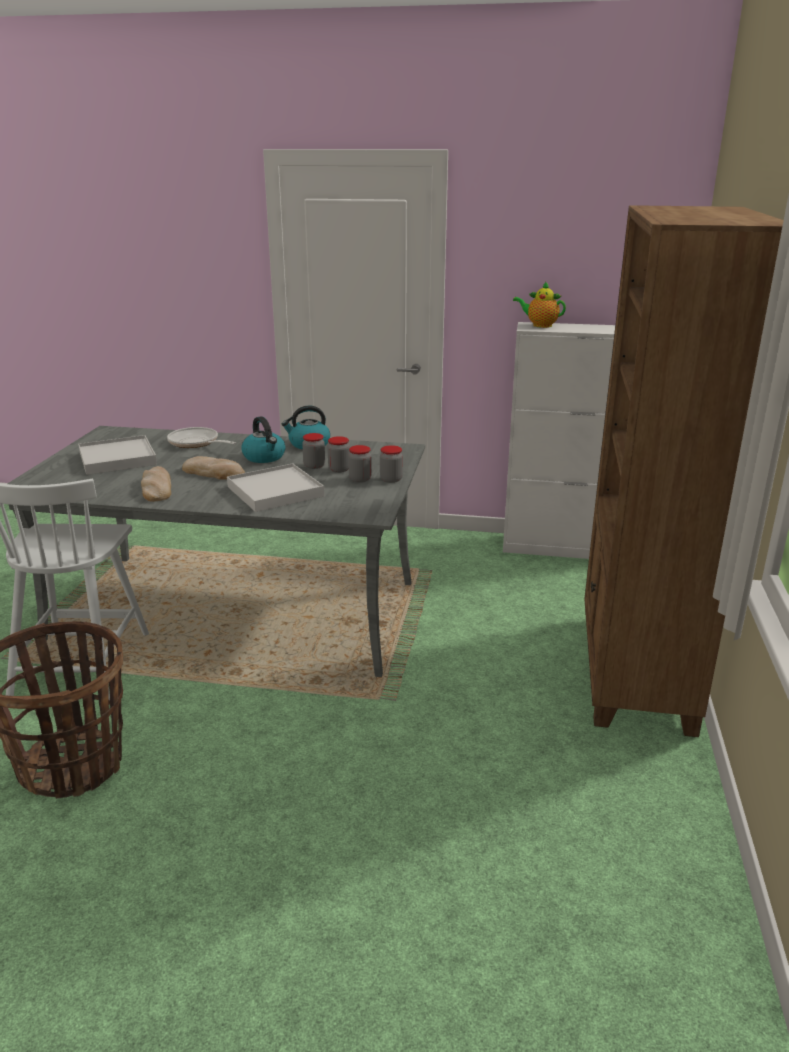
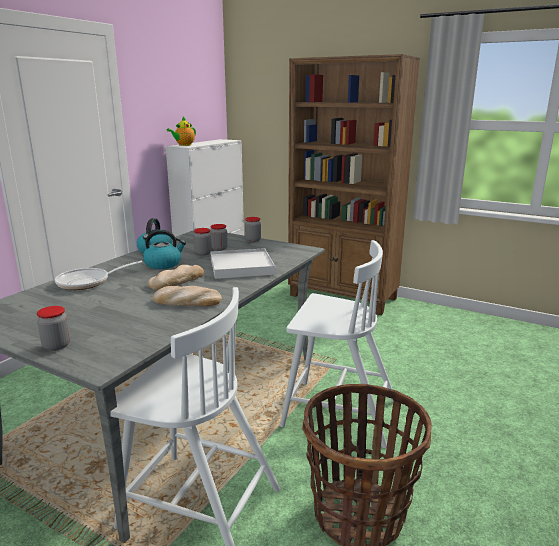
camera: 70 degrees left, 5 degrees down
white tray [78,435,157,475] -> none
jar [348,445,372,483] -> jar moved to [37,306,70,351]
none -> white chair [280,240,394,448]

